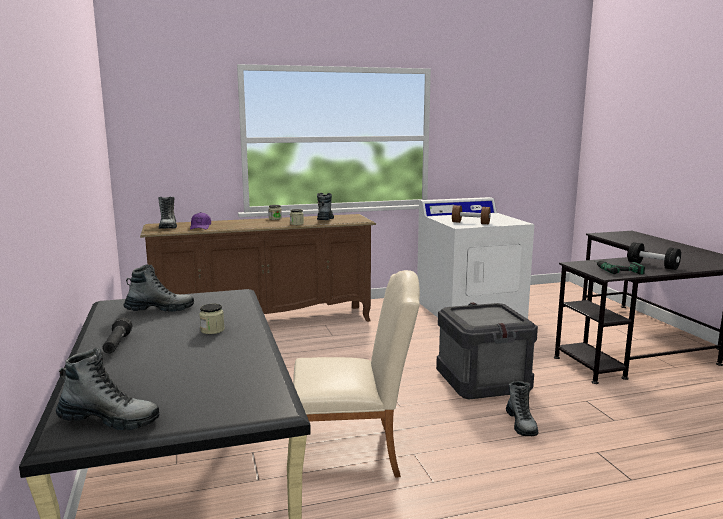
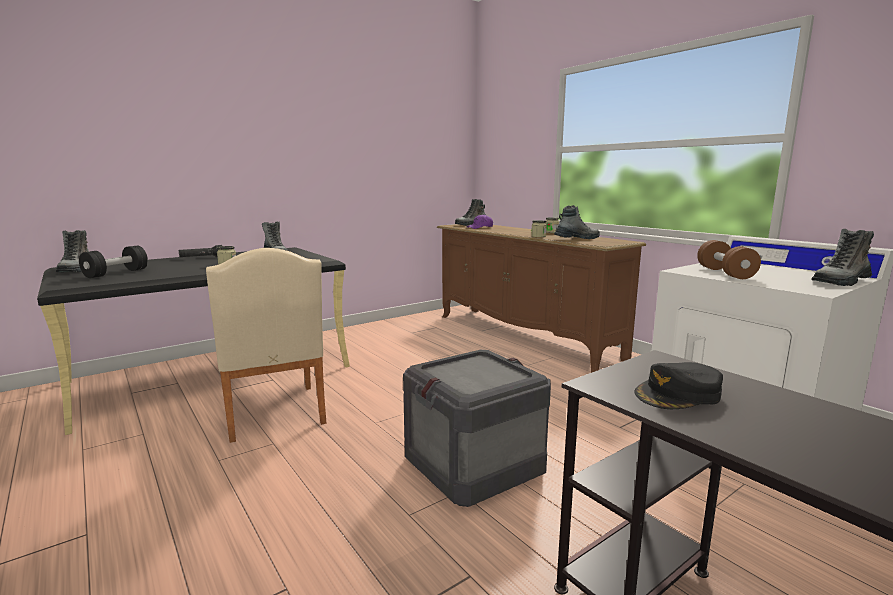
camera: 70 degrees right, 0 degrees up
boot [506,381,538,436] -> boot moved to [811,229,874,286]
power drill [595,261,645,274] -> black cap [634,362,723,409]
black dumbbell [628,242,681,270] -> black dumbbell moved to [79,246,148,278]

